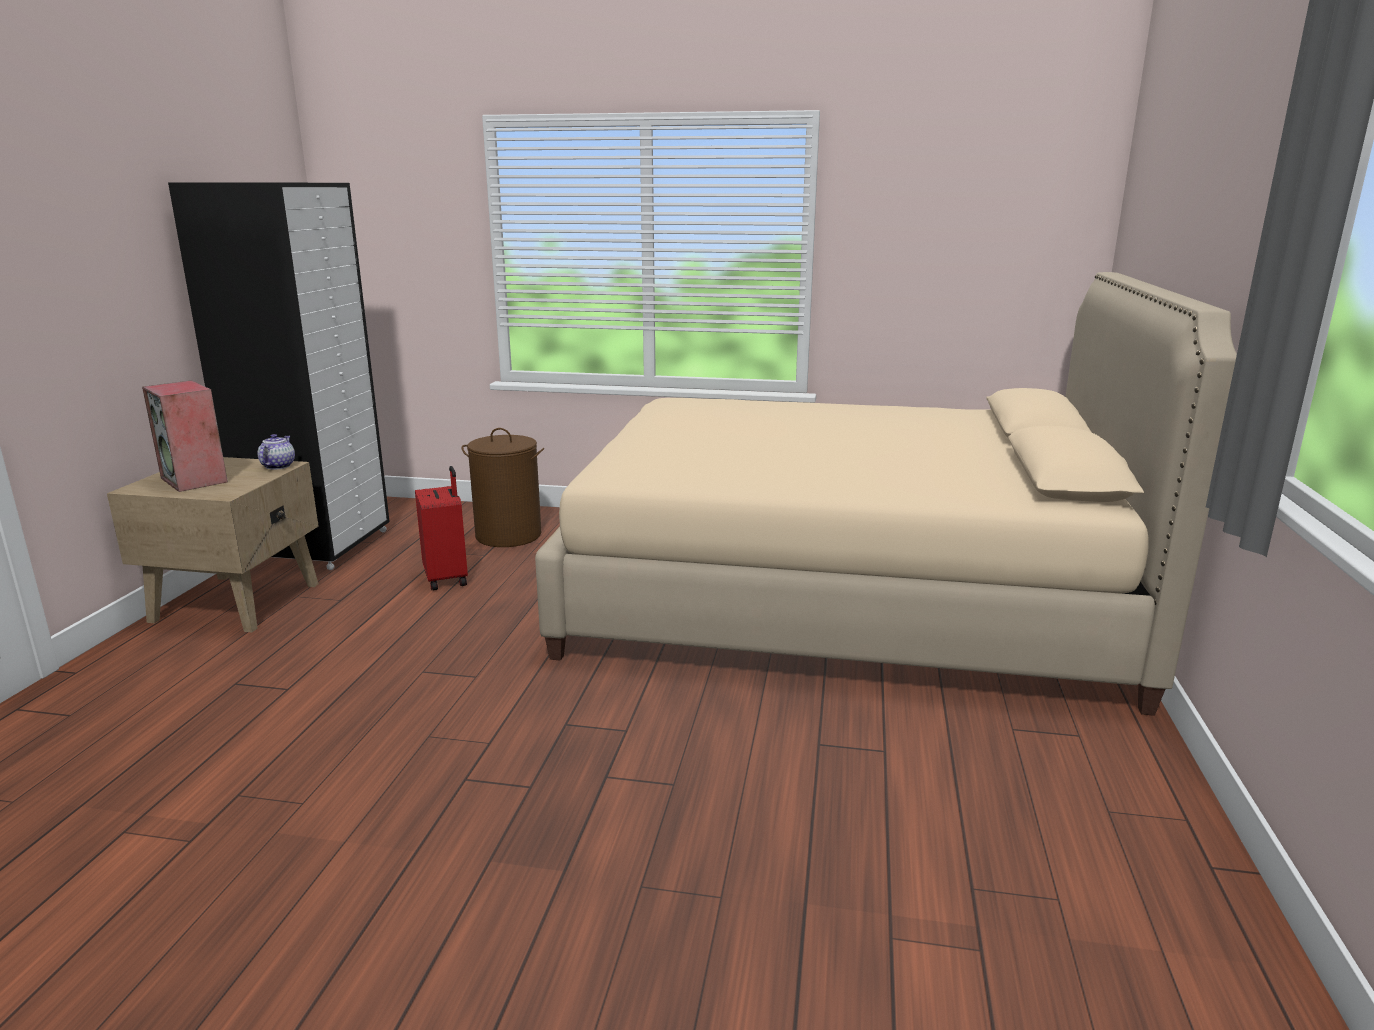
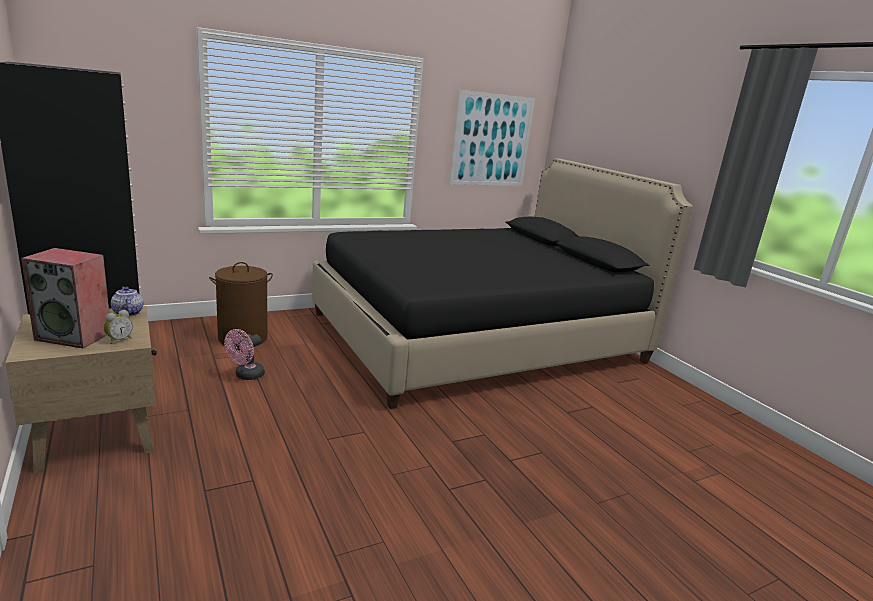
camera: 40 degrees left, 0 degrees up
red suitcase [415,466,468,590] -> pink fan [224,329,265,380]
beige bed [535,272,1237,716] -> black bed [312,158,693,409]
none -> alarm clock [104,310,133,344]
none -> picture [449,90,535,186]

